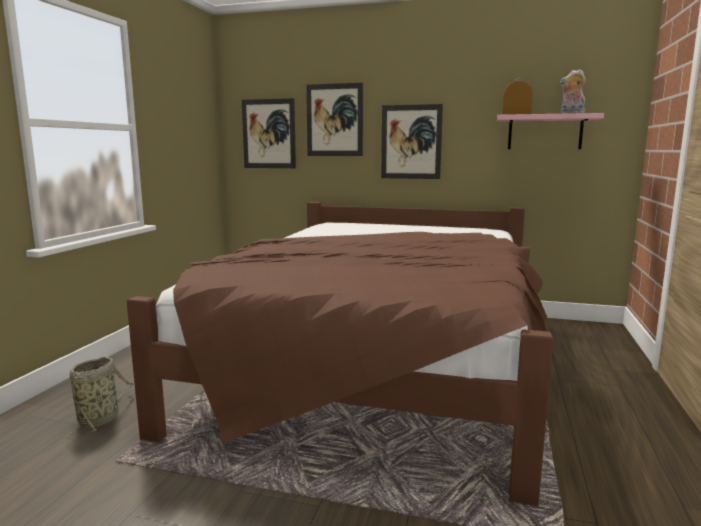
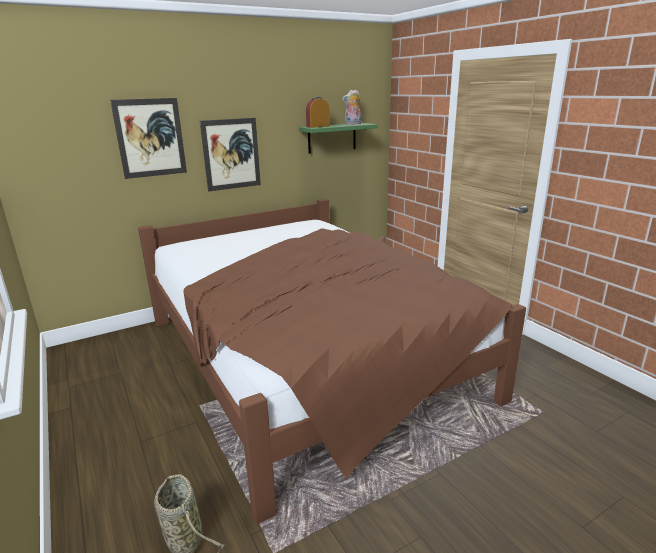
camera: 45 degrees left, 10 degrees up
picture [242,98,296,168] -> none
pink shelf [497,113,604,149] -> green shelf [299,123,378,154]

